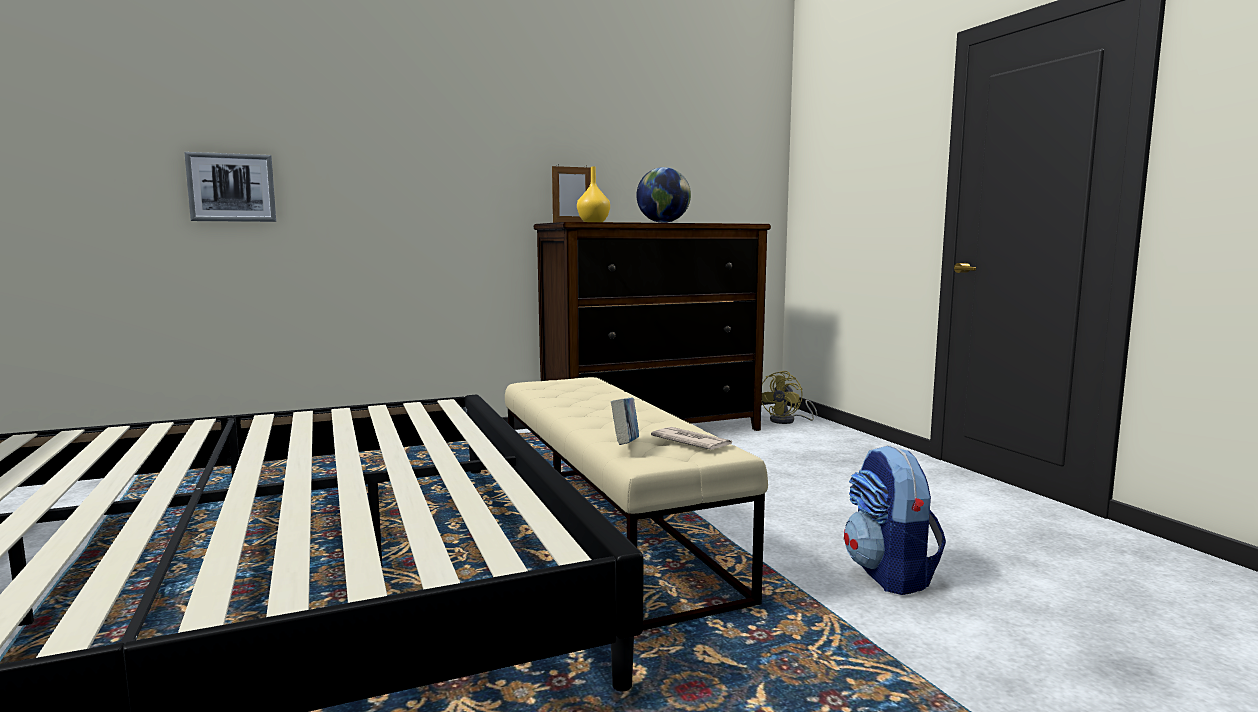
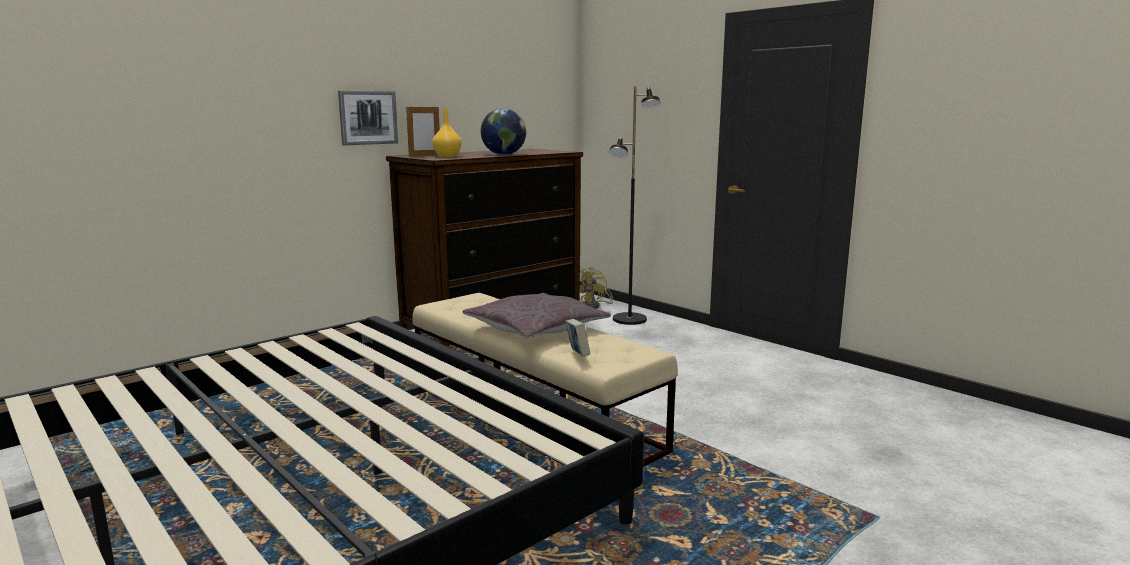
camera: 20 degrees left, 5 degrees up
picture [184,152,276,222] -> picture moved to [338,91,398,145]
newspaper [651,427,732,450] -> none
backpack [844,445,946,595] -> none
none -> grey pillow [463,293,611,338]
none -> black floor lamp [609,86,661,325]

